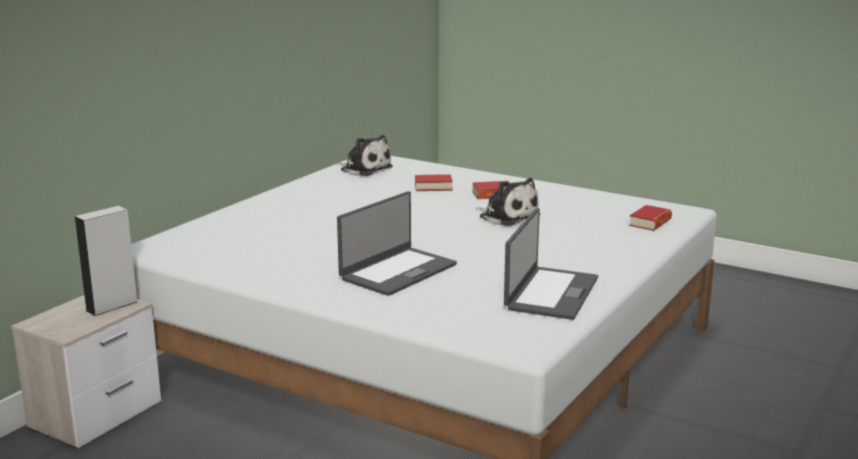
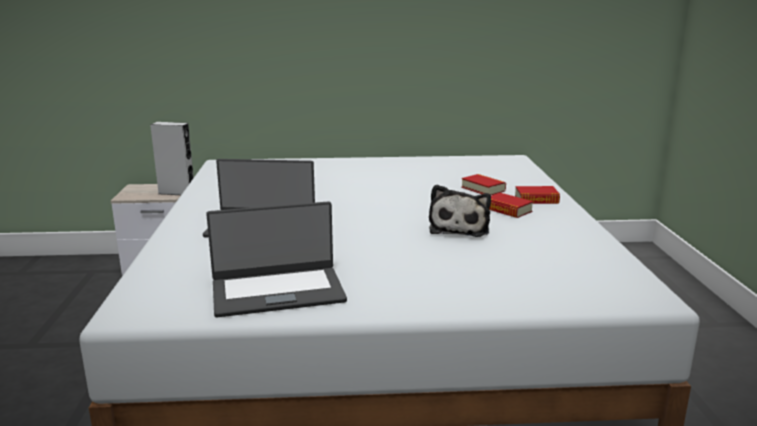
camera: 55 degrees right, 0 degrees up
plush toy [336,135,393,176] -> none
book [629,205,672,231] -> book moved to [515,186,560,204]

